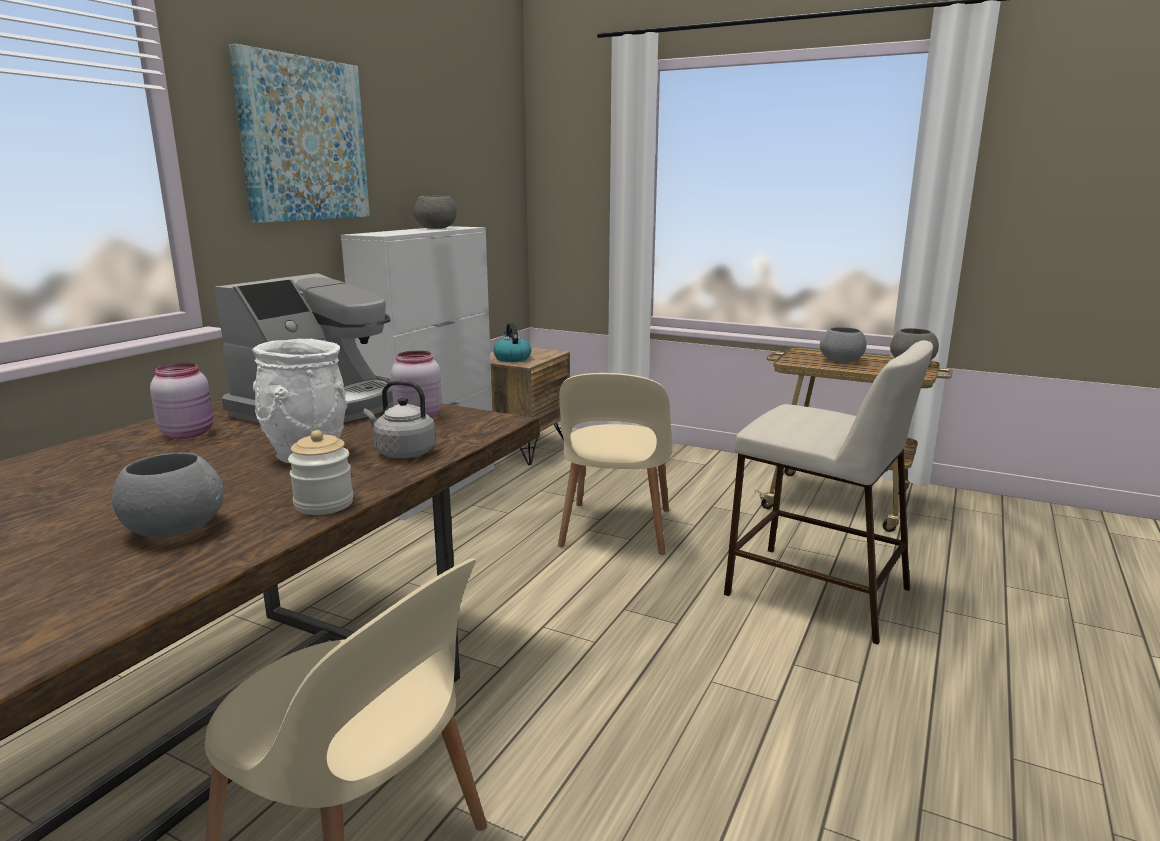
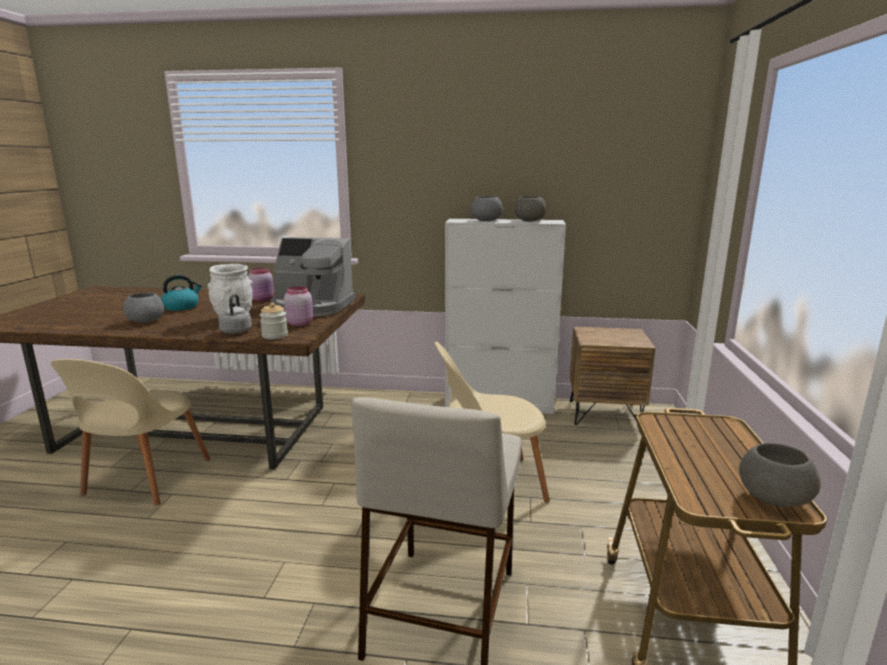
camera: 70 degrees right, 0 degrees up
picture [229,44,370,223] -> none
jar [288,430,353,515] -> jar moved to [260,303,288,339]
kettle [493,323,532,362] -> kettle moved to [161,275,202,311]
grey bowl [820,327,867,363] -> grey bowl moved to [471,196,503,221]

